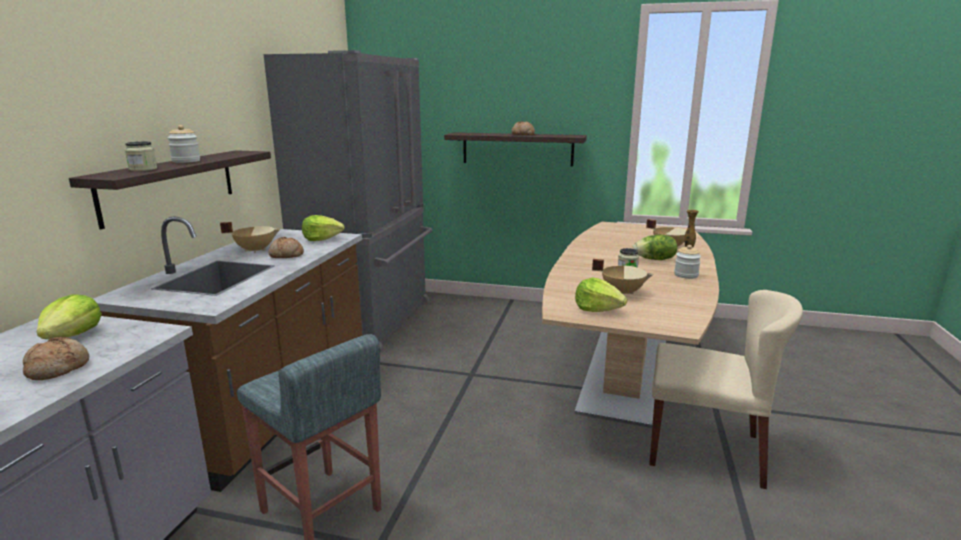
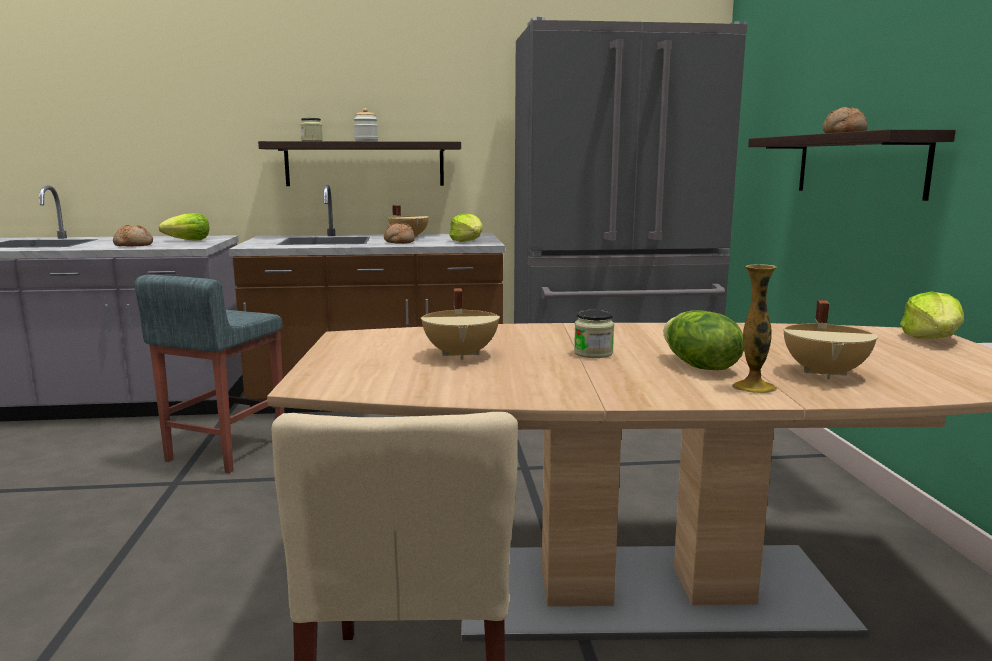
camera: 70 degrees right, 5 degrees down
lettuce [575,278,627,312] -> lettuce moved to [900,291,964,339]
jar [674,245,701,279] -> none

